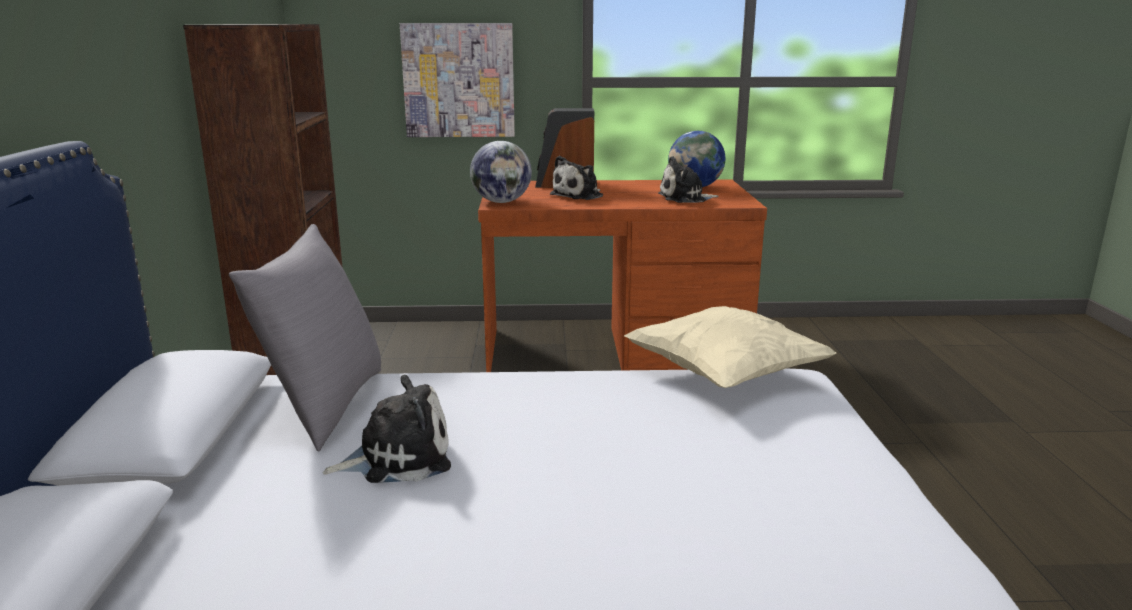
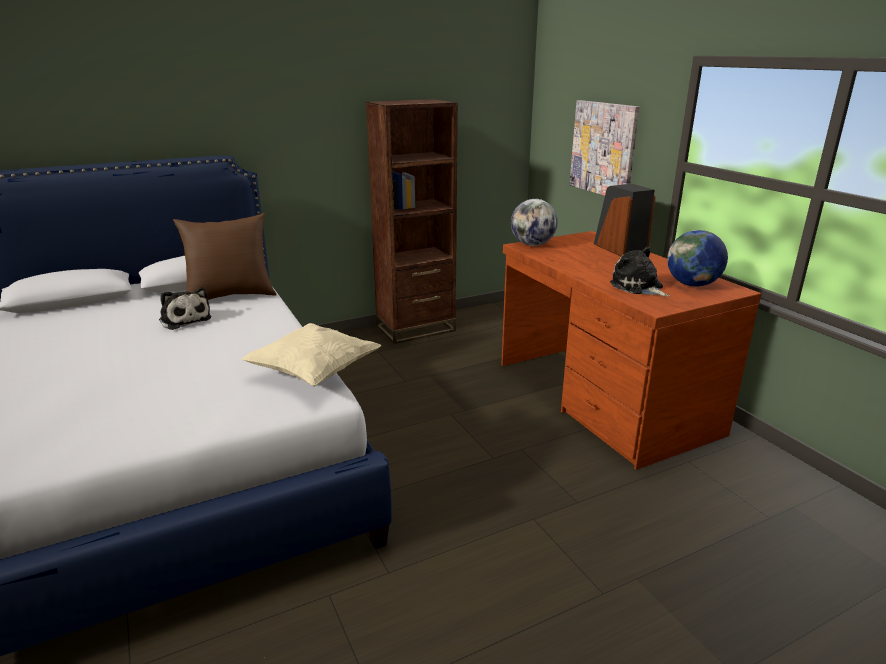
camera: 65 degrees right, 5 degrees up
grey pillow [229,224,381,451] -> brown pillow [173,213,277,300]
plush toy [550,156,603,200] -> none

